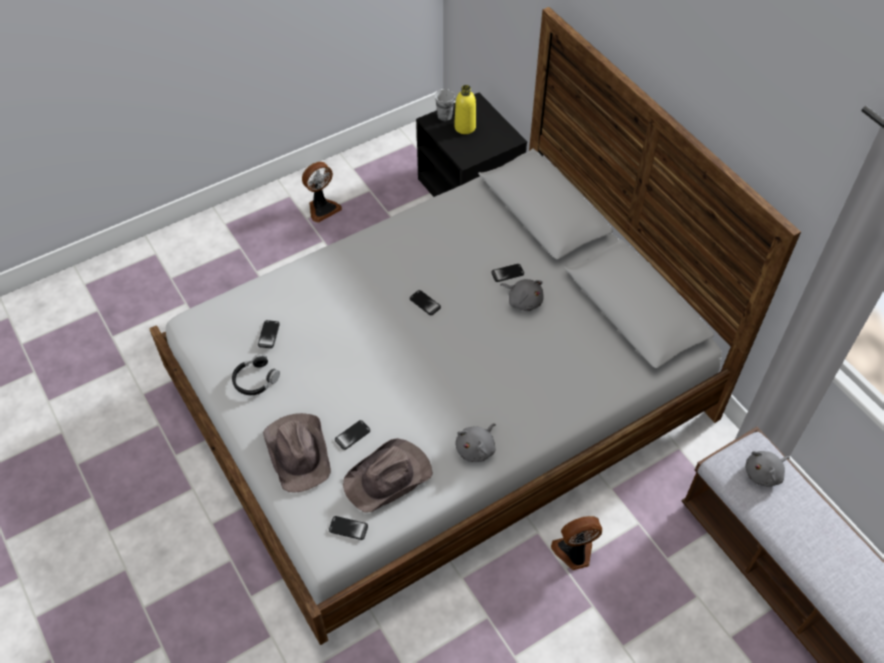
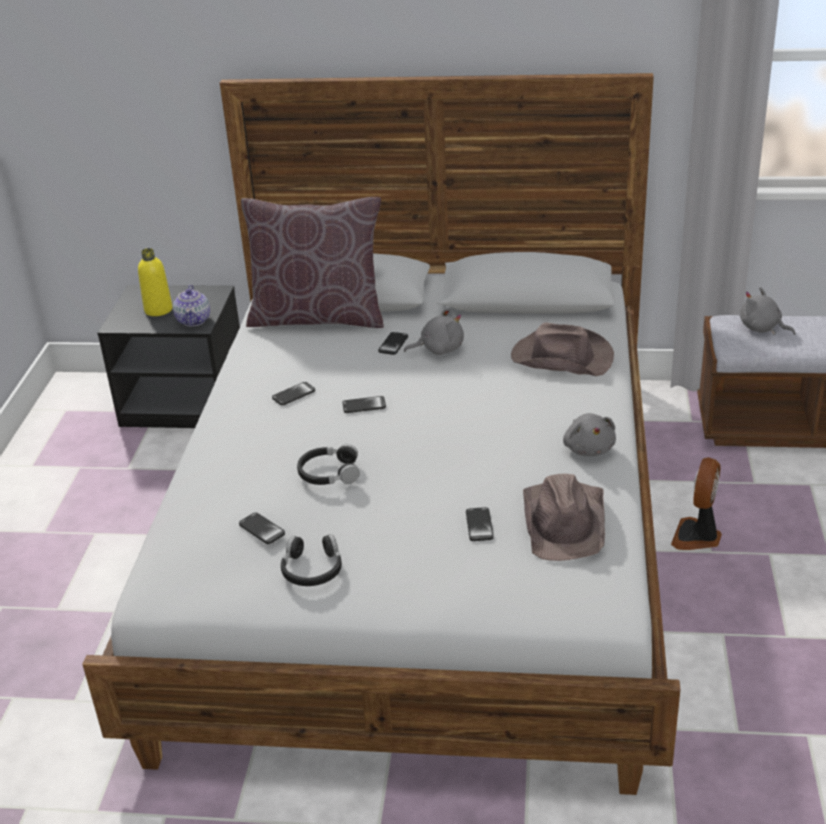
camera: 50 degrees left, 20 degrees down
brown hat [263,413,331,492] -> brown hat moved to [511,323,614,376]
fan [302,162,342,223] -> none
phone [329,516,368,540] -> phone moved to [272,382,315,405]
cup [435,89,455,121] -> none
grey plush toy [745,451,790,487] -> grey plush toy turned 120 degrees clockwise [740,287,795,335]
none -> teapot [173,285,210,326]
none -> brown pillow [241,197,384,328]
none -> black headphones [297,444,360,485]

